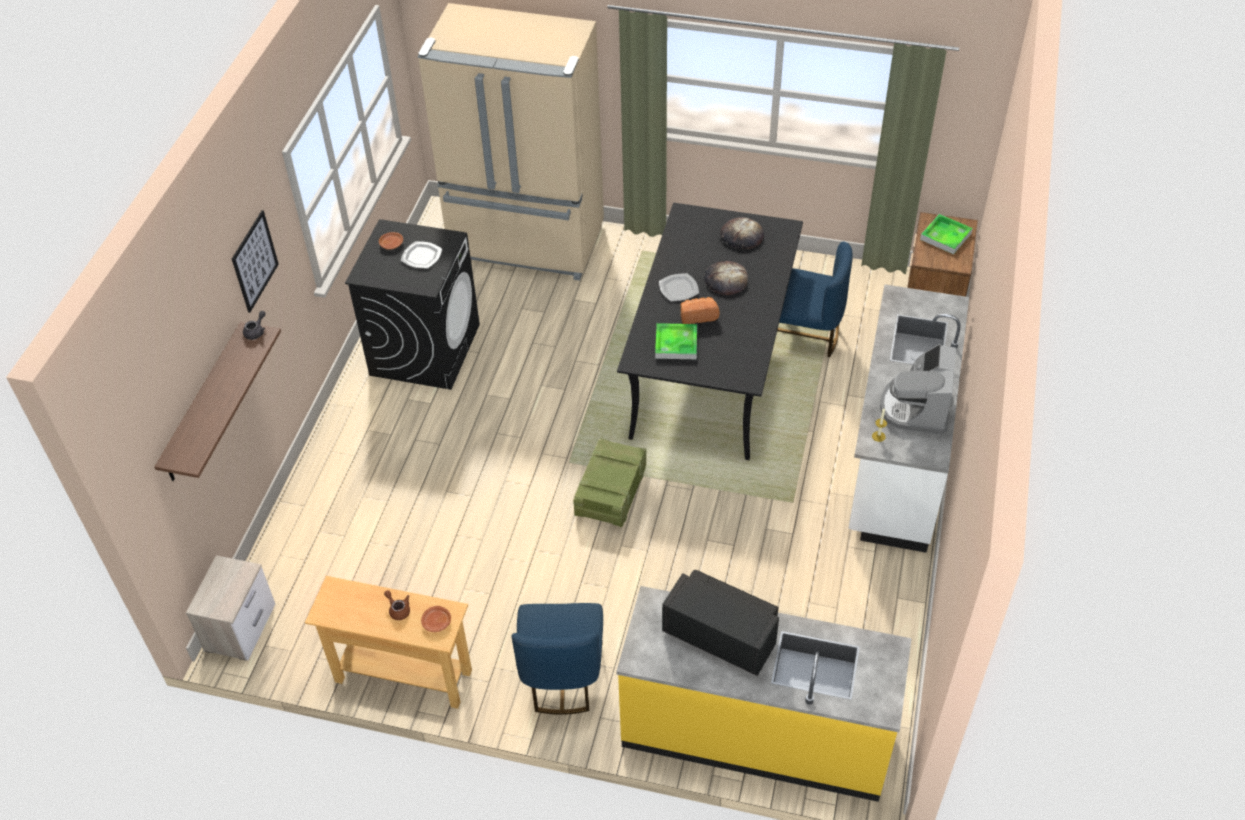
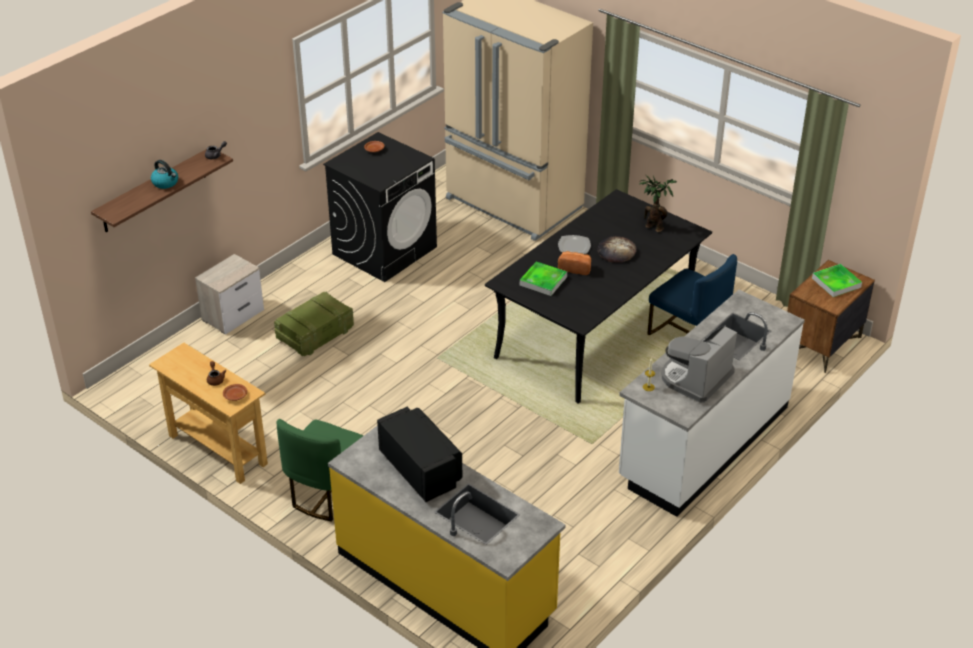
camera: 25 degrees right, 10 degrees down
nightstand [186,555,275,660] -> nightstand moved to [195,254,264,334]
picture [232,210,279,313] -> none
plate [401,241,442,269] -> none
blue chair [511,603,603,715] -> green chair [277,419,364,522]
crate [573,438,646,527] -> crate moved to [274,292,354,356]
bread [720,217,764,249] -> potted plant [640,175,677,232]
none -> kettle [151,160,178,189]

